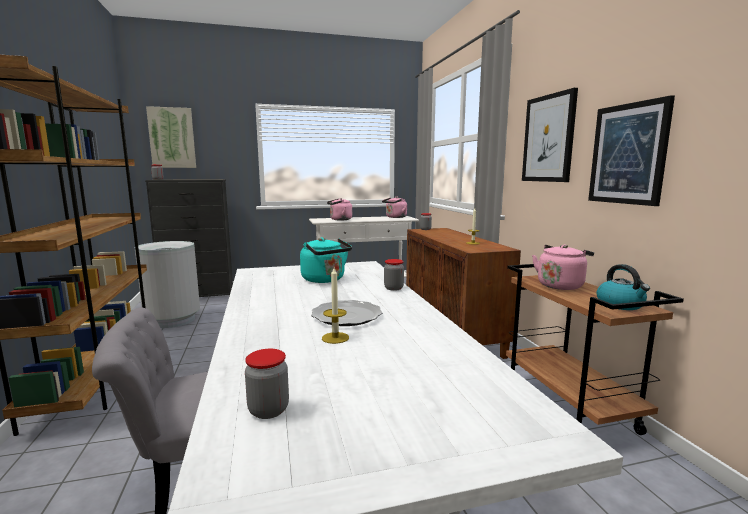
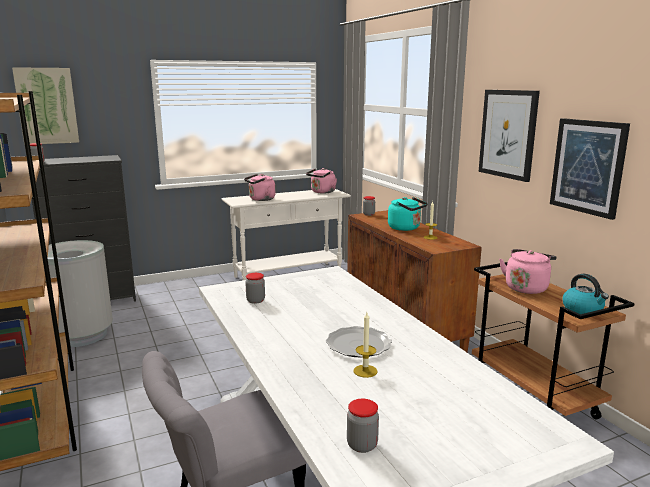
camera: 10 degrees left, 5 degrees up
turquoise kettle [300,237,352,283] -> turquoise kettle moved to [388,197,428,231]
jar [384,259,404,291] -> jar moved to [245,273,265,304]

